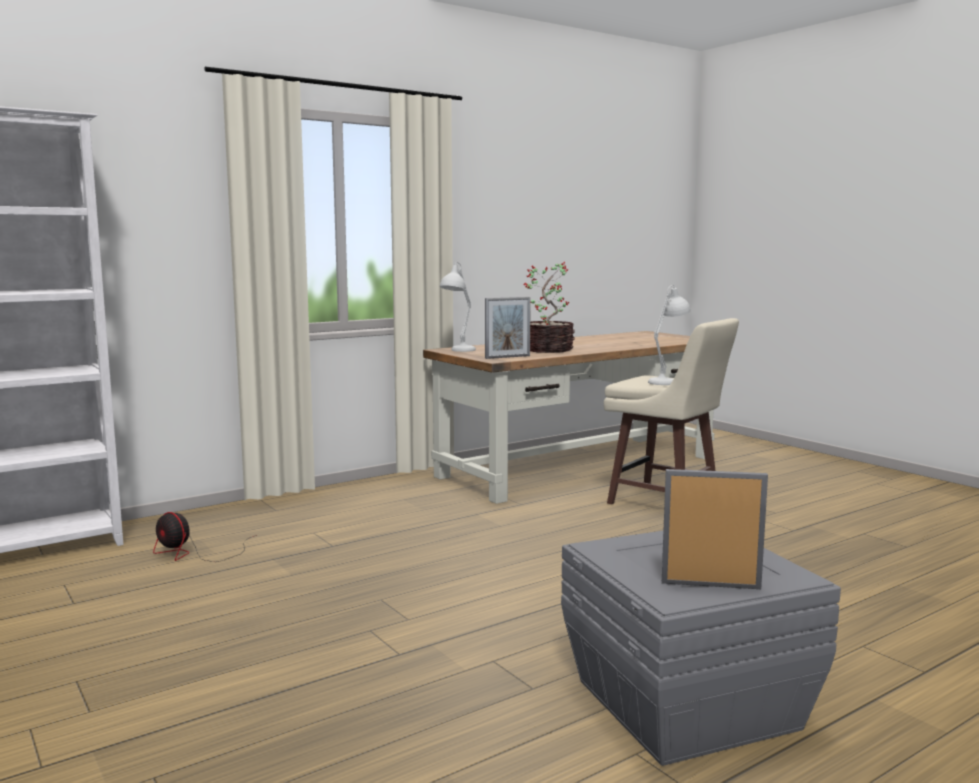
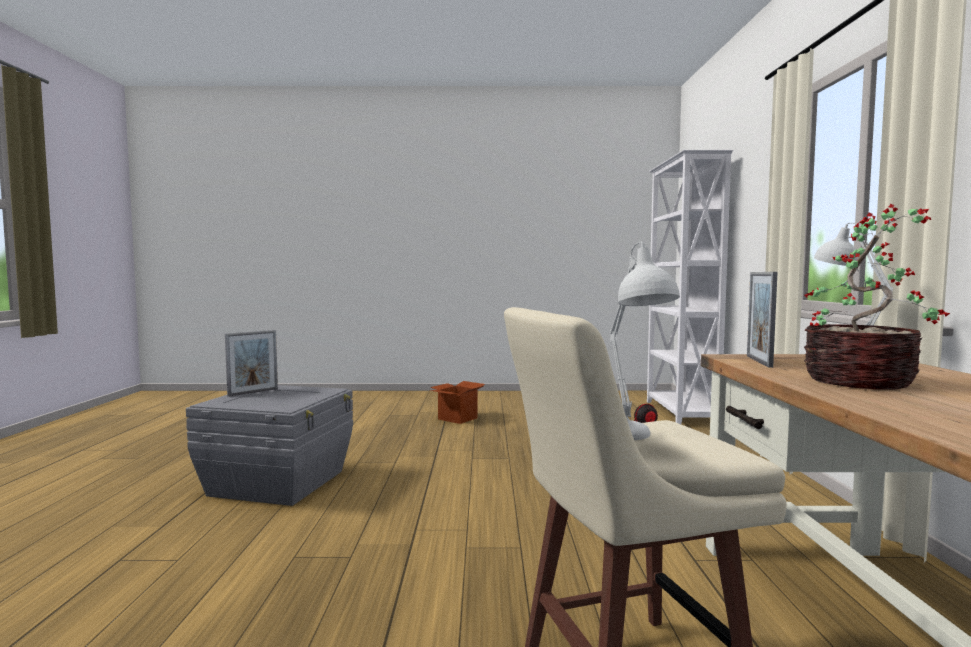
camera: 125 degrees right, 5 degrees down
none -> cardboard box [429,381,485,424]

